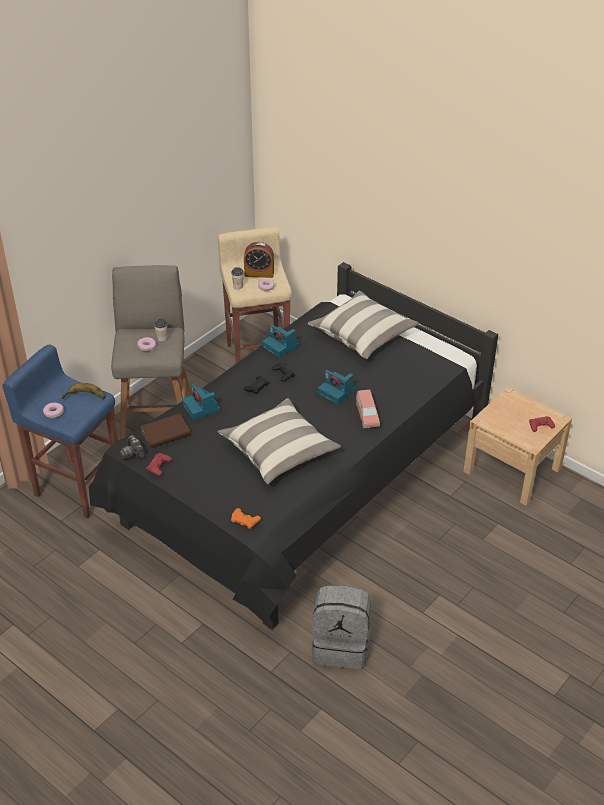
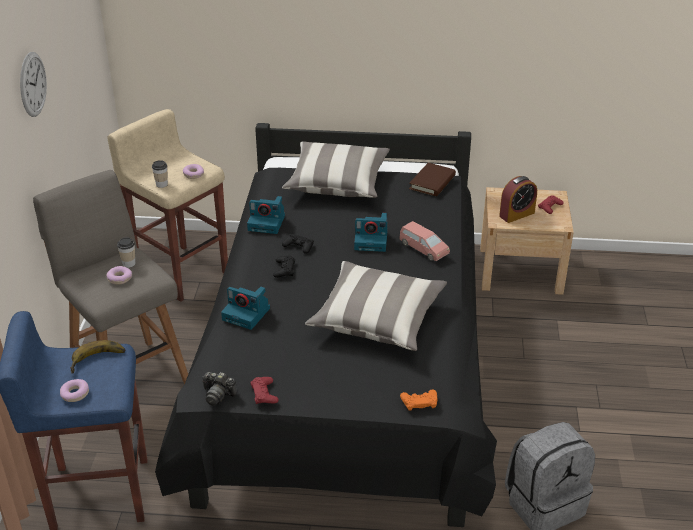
camera: 35 degrees left, 5 degrees down
brown book [140,413,191,448] -> brown book moved to [409,163,456,196]
alarm clock [244,242,274,278] -> alarm clock moved to [499,176,537,223]
none -> wall clock [20,52,47,117]

